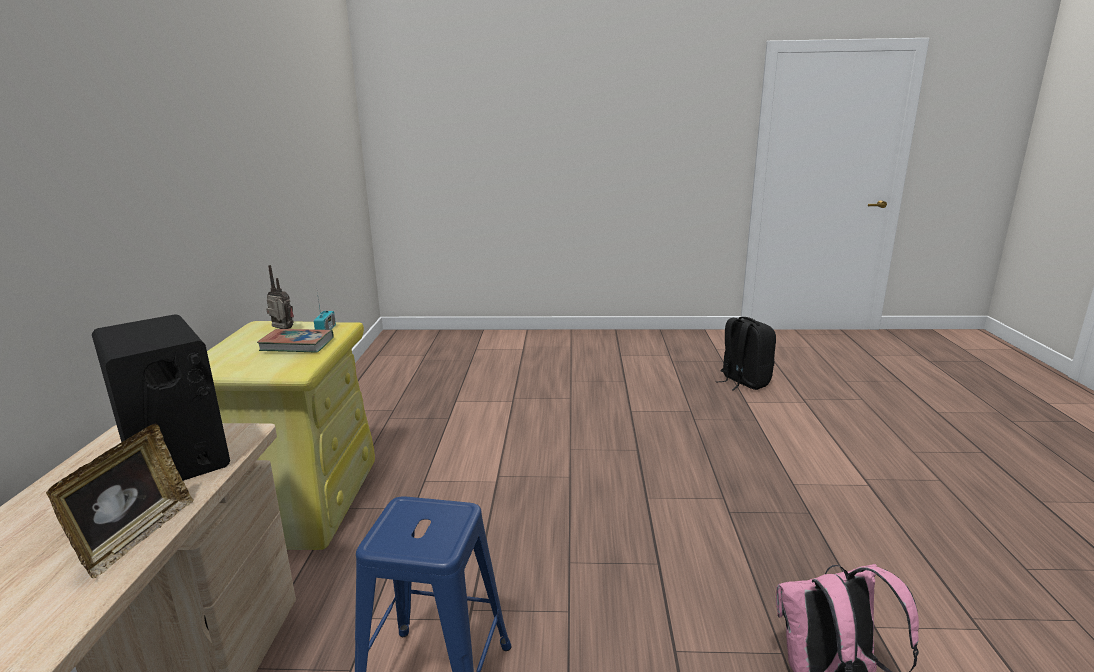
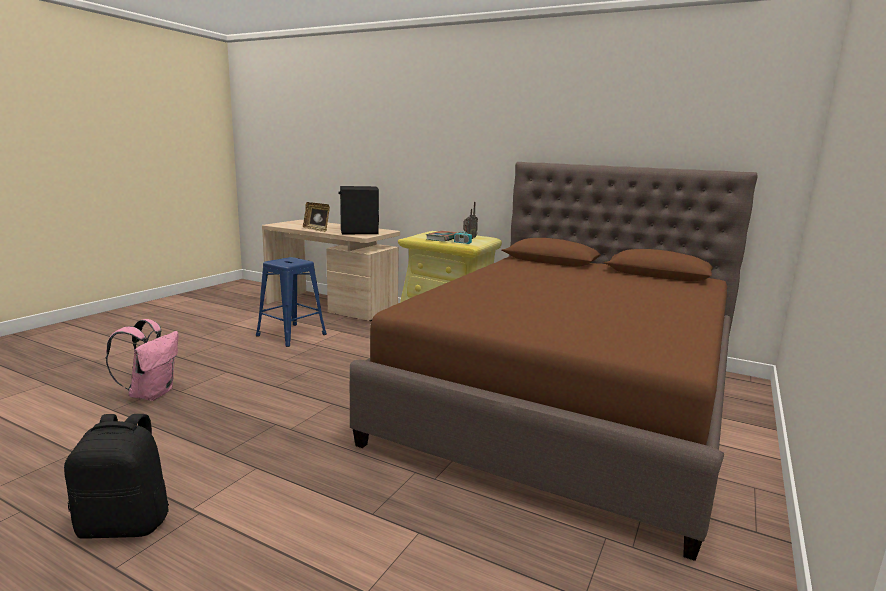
camera: 115 degrees right, 5 degrees down
black backpack [716,317,776,391] -> black backpack moved to [64,414,169,539]
none -> brown bed [350,162,758,561]

